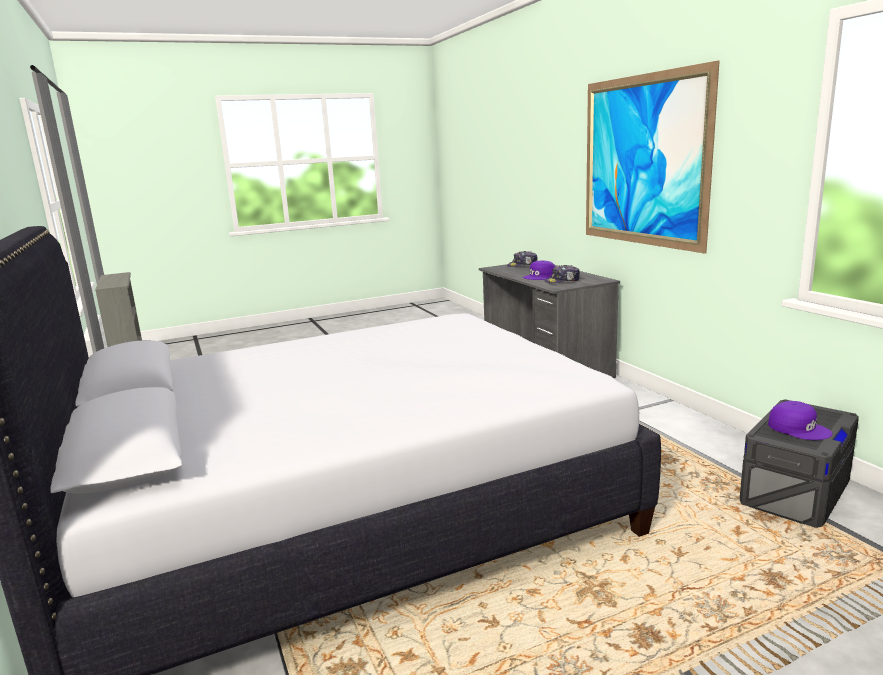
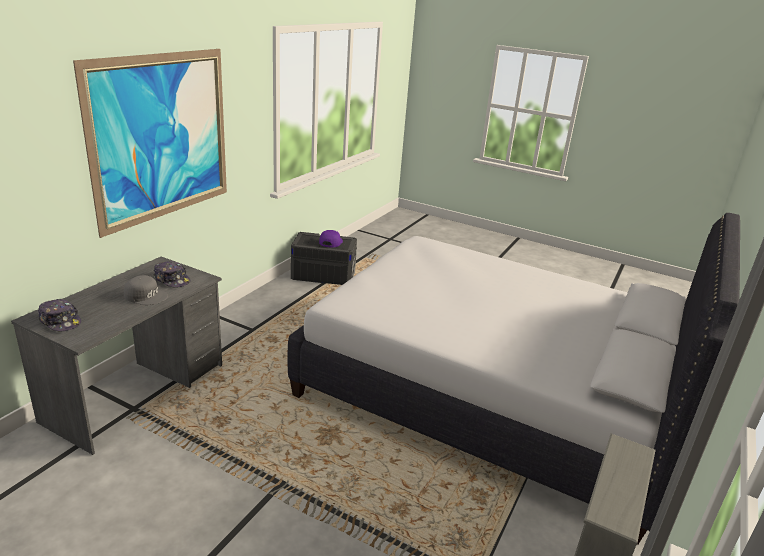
camera: 130 degrees left, 10 degrees up
purple cap [523,260,555,280] -> grey cap [124,275,168,305]

